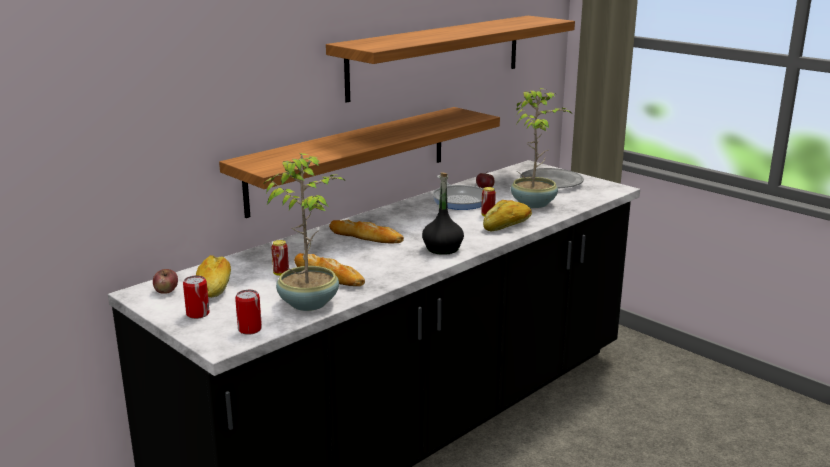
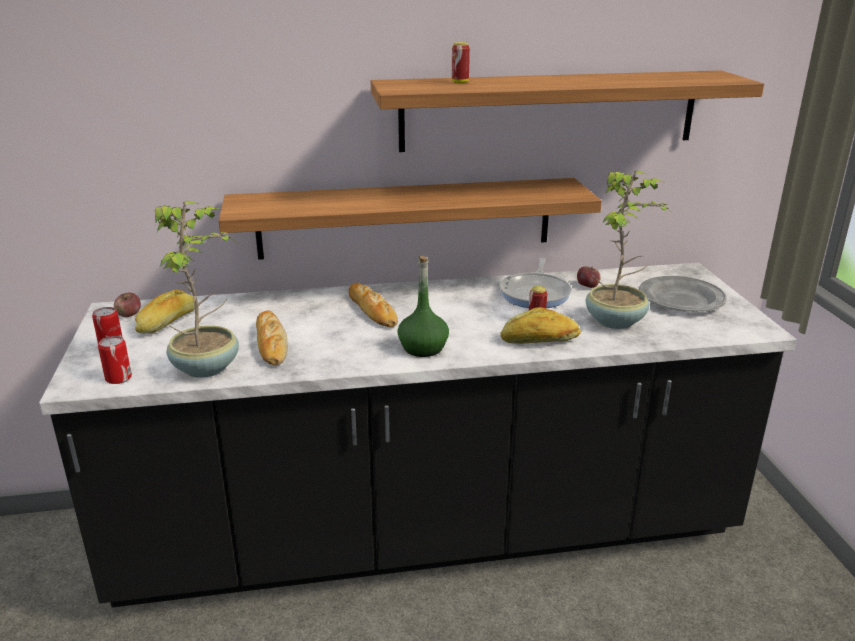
camera: 35 degrees right, 5 degrees up
can [271,240,289,276] -> can moved to [452,42,470,83]
black bottle [422,173,464,255] -> green bottle [397,256,449,357]

